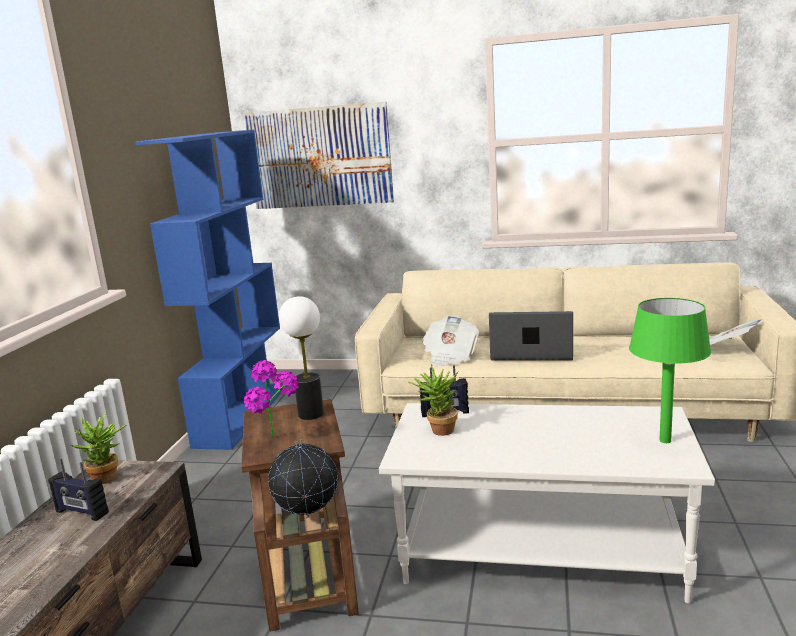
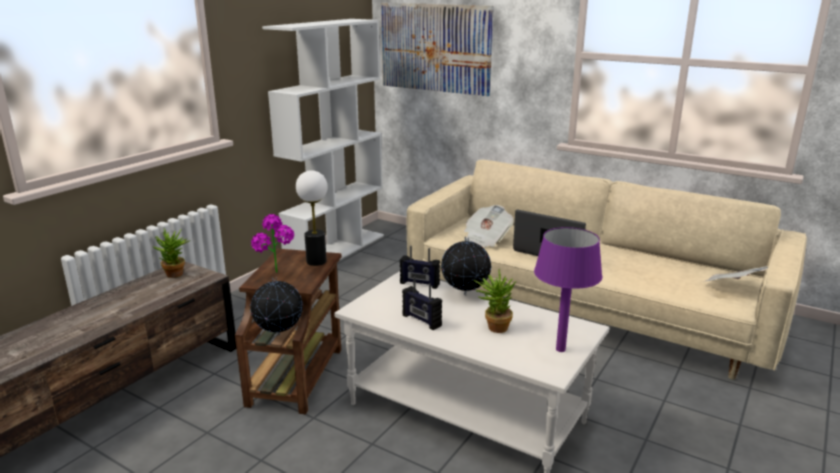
camera: 20 degrees right, 5 degrees up
radio [48,459,109,521] -> radio moved to [402,277,442,330]
blue bookcase [135,130,287,450] -> white bookcase [262,19,384,260]
potted plant [409,364,458,436] -> potted plant moved to [474,269,516,333]
green table lamp [629,298,711,443] -> purple table lamp [534,227,602,352]
none -> globe [441,236,491,295]

